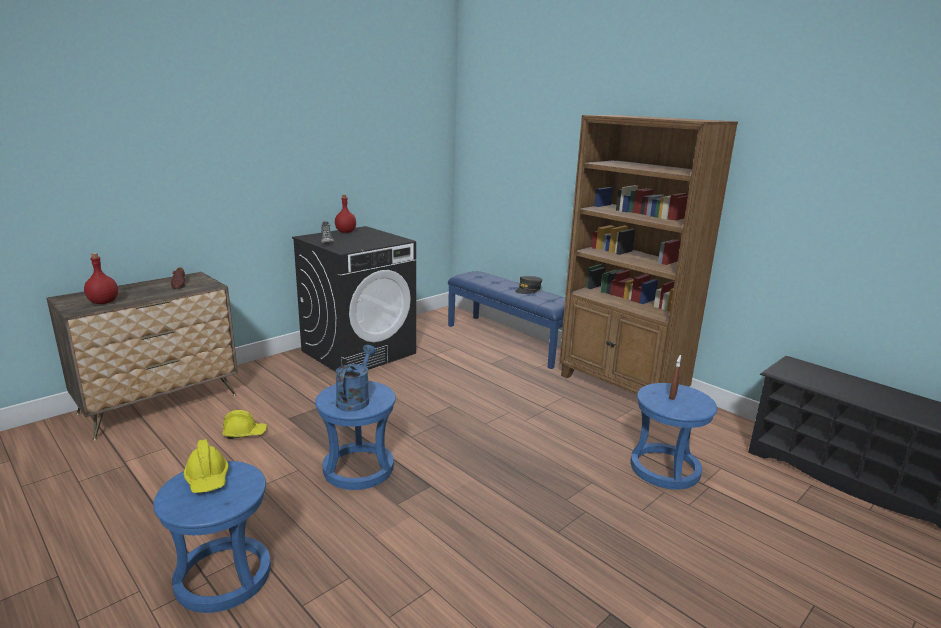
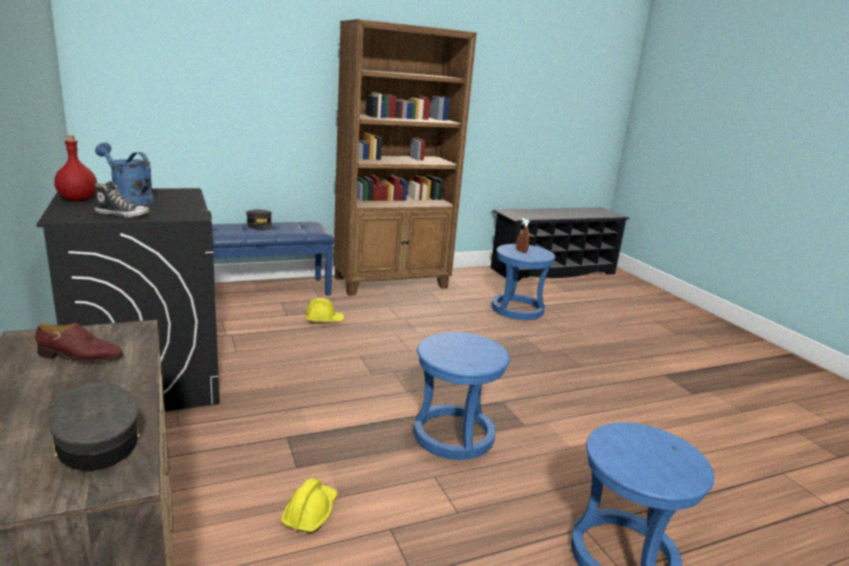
camera: 70 degrees left, 0 degrees up
red bottle [84,253,118,304] -> grey cap [48,382,140,471]
yellow hard hat [183,439,229,493] -> yellow hard hat moved to [306,298,345,324]
blue watering can [335,345,376,412] -> blue watering can moved to [95,143,154,205]

